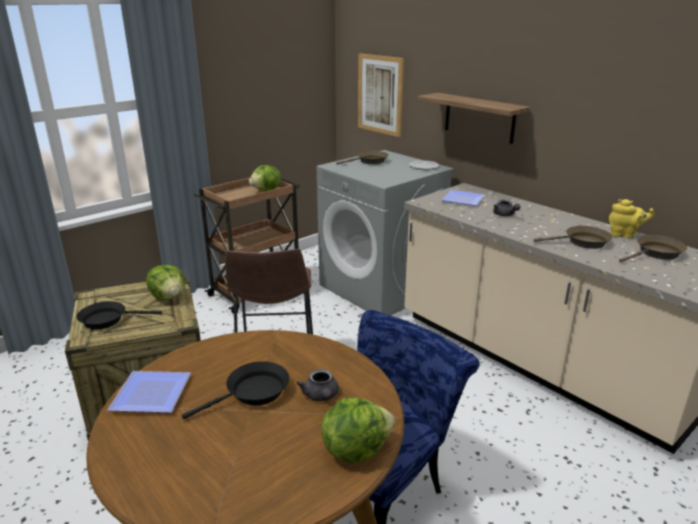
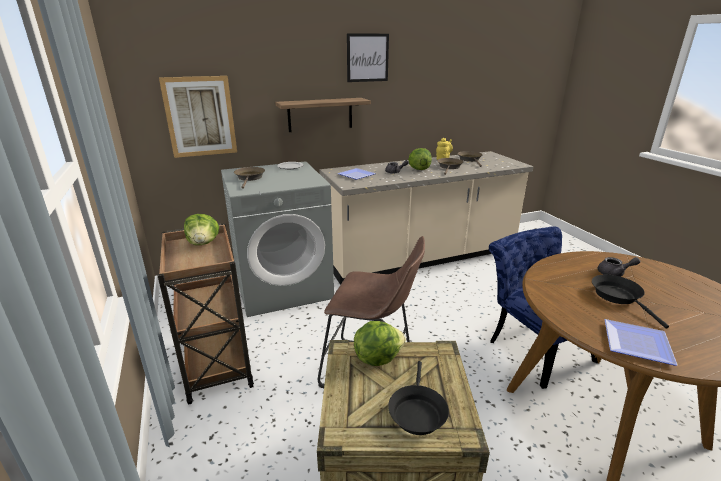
camera: 70 degrees left, 0 degrees up
lettuce [321,397,395,463] -> lettuce moved to [408,148,432,170]
none -> picture [347,33,389,82]

